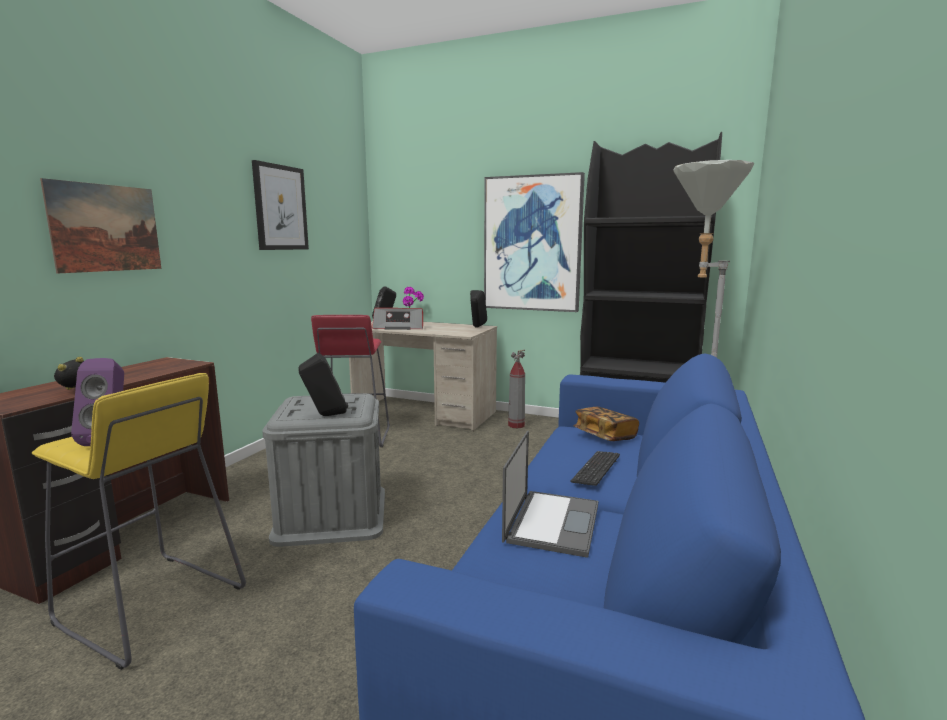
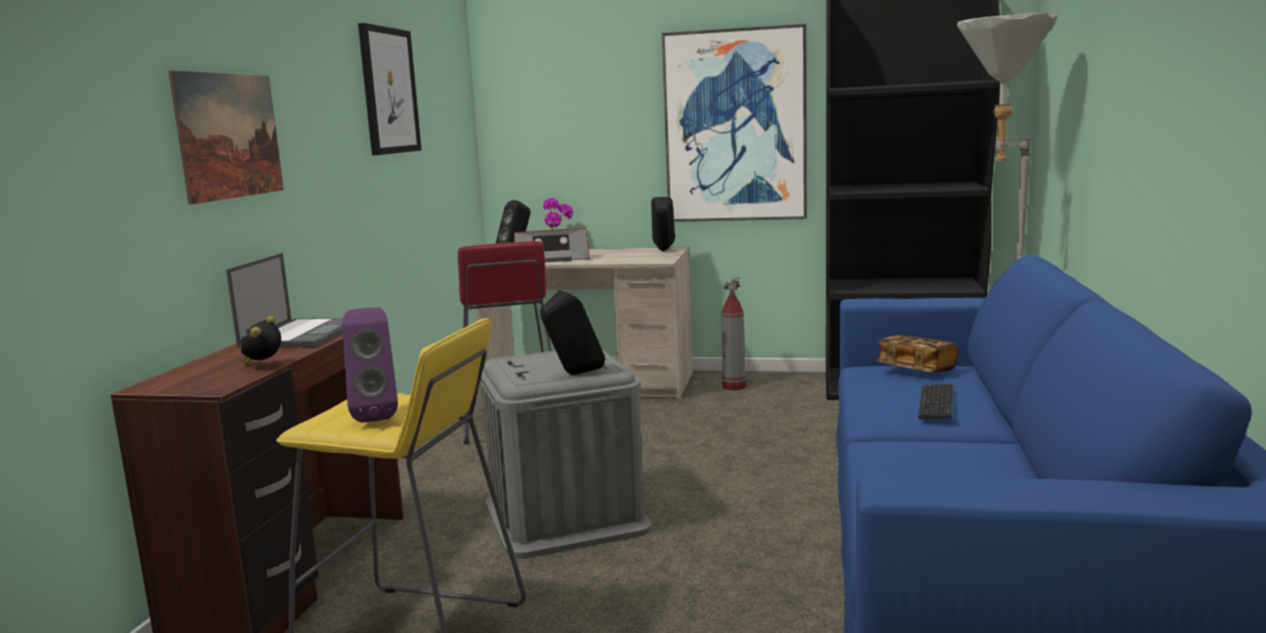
camera: 10 degrees left, 0 degrees up
laptop [502,431,598,558] -> laptop moved to [226,253,343,348]

